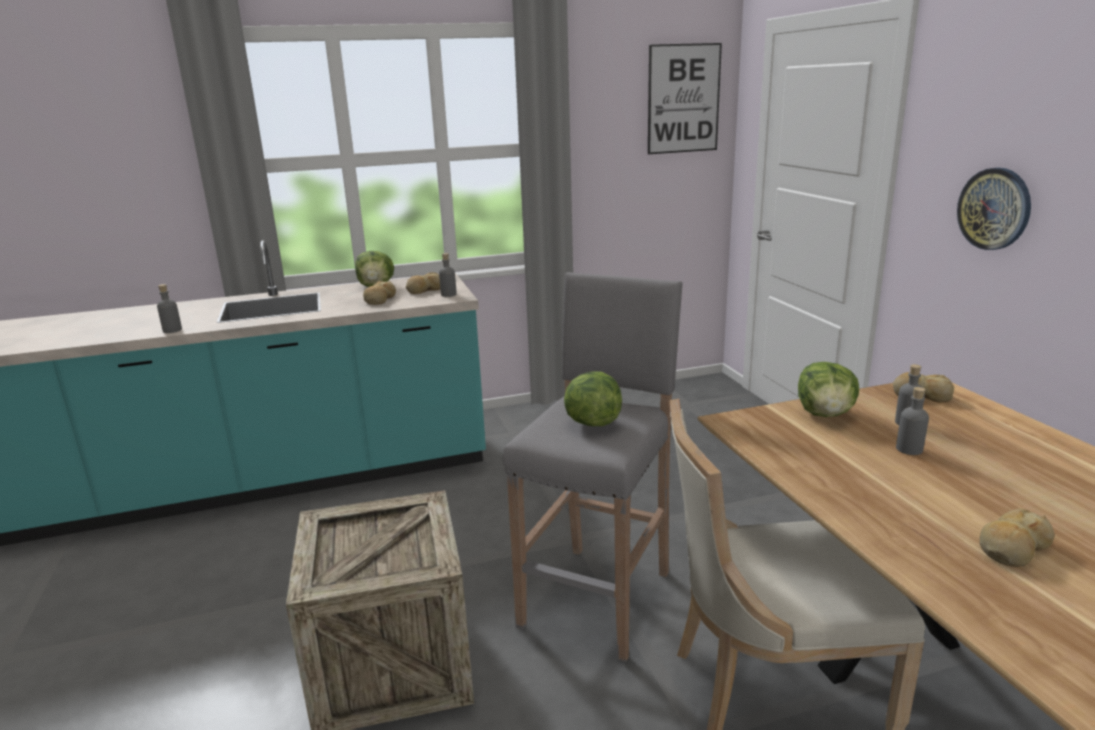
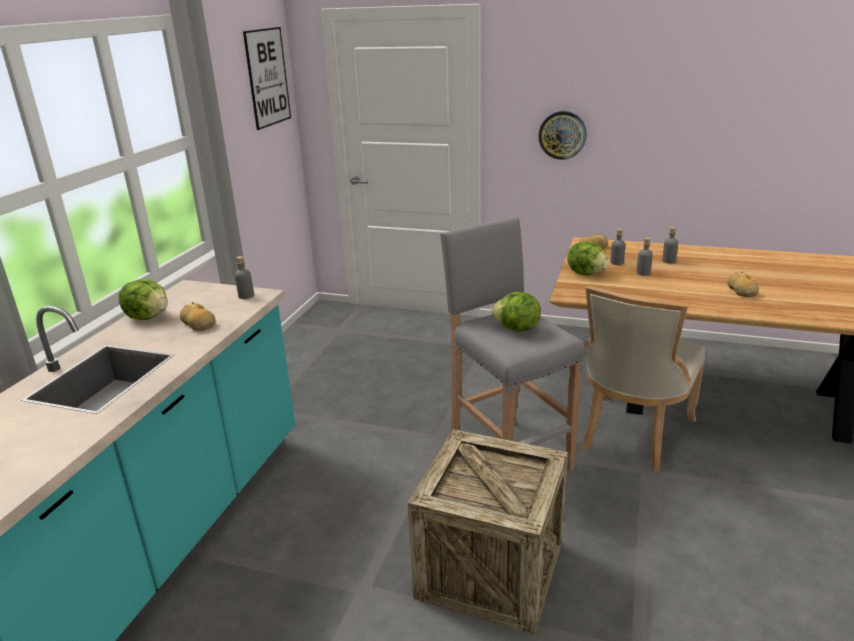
camera: 55 degrees left, 5 degrees up
grey bottle [157,284,182,333] -> grey bottle moved to [662,227,678,263]
bread [406,272,440,294] -> none

